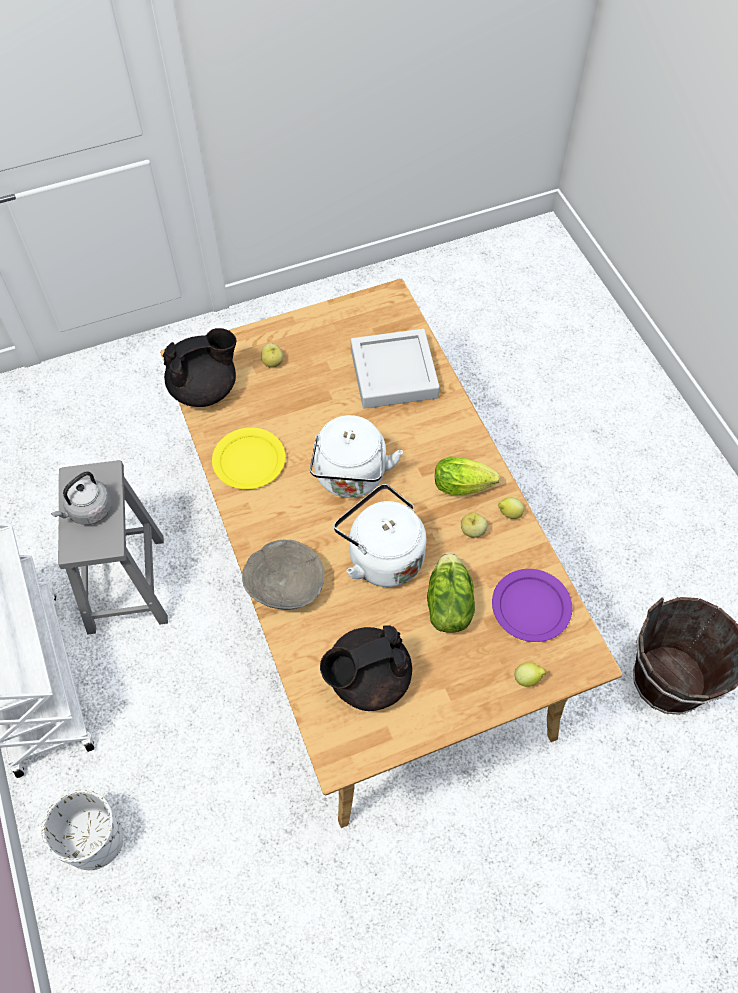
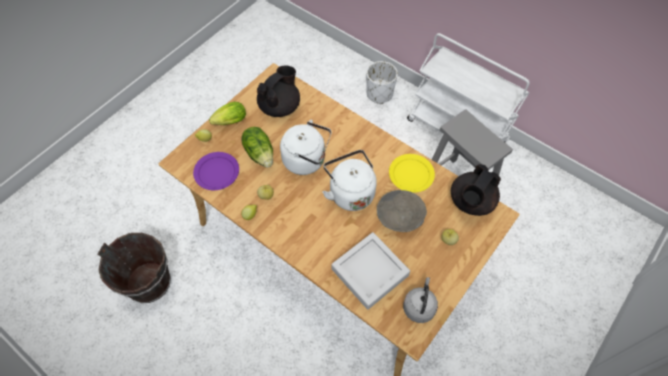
camera: 150 degrees right, 0 degrees up
grey kettle [51,472,112,525] -> grey kettle moved to [403,277,438,323]
grey bowl [242,540,324,610] -> grey bowl moved to [377,190,427,232]
lettuce [435,456,500,495] -> lettuce moved to [209,102,246,125]

